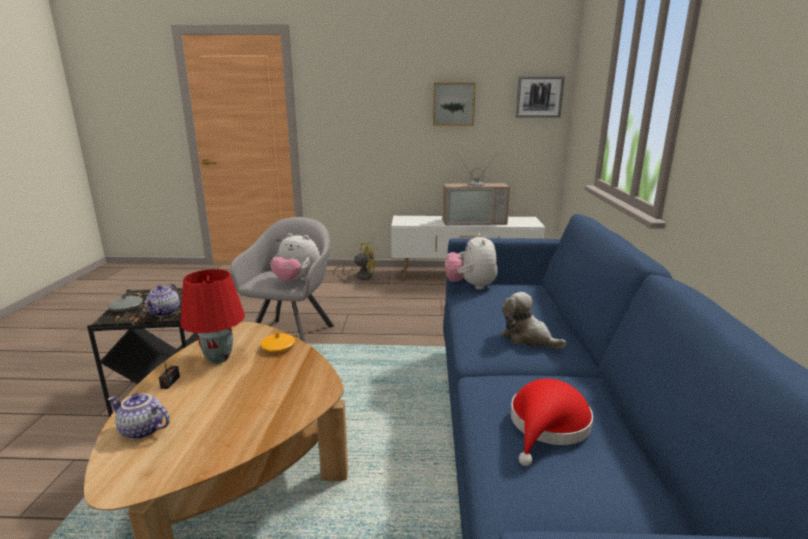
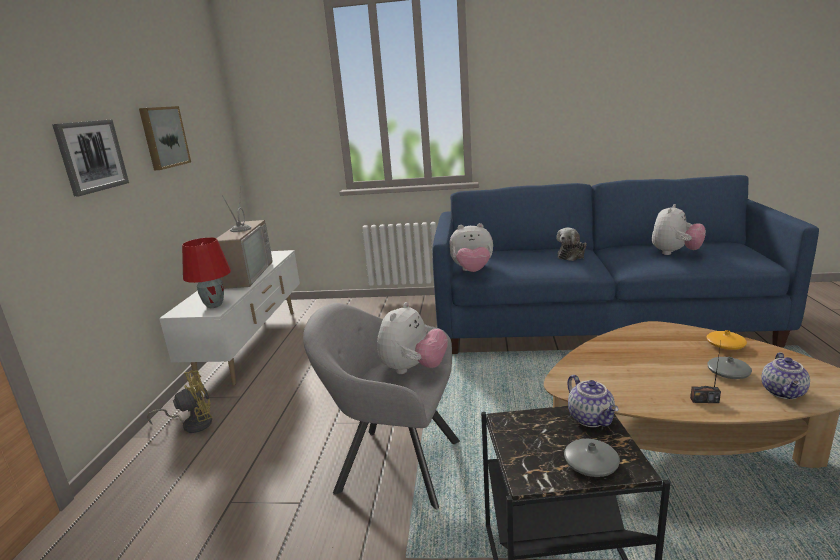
camera: 85 degrees left, 0 degrees up
teapot [145,283,180,317] -> teapot turned 60 degrees clockwise [568,375,619,427]
red table lamp [180,269,245,364] -> red table lamp moved to [182,237,231,308]
orange vase [261,333,295,352] -> orange vase moved to [707,330,747,350]
yellow fan [333,242,378,280] -> yellow fan turned 90 degrees clockwise [147,370,212,433]
red hat [511,379,593,466] -> plush toy [652,204,706,255]
picture [515,76,565,118] -> picture moved to [52,119,129,197]
none -> grey vase [707,357,752,379]

